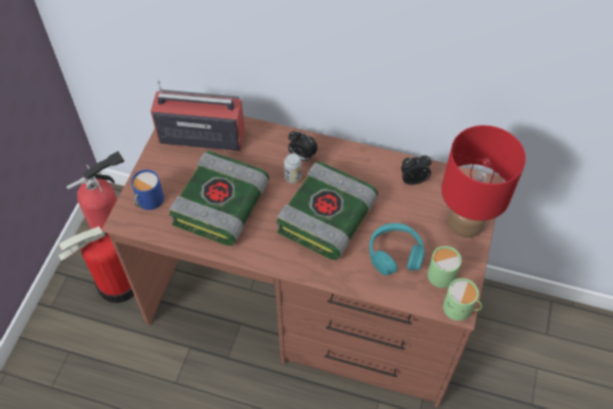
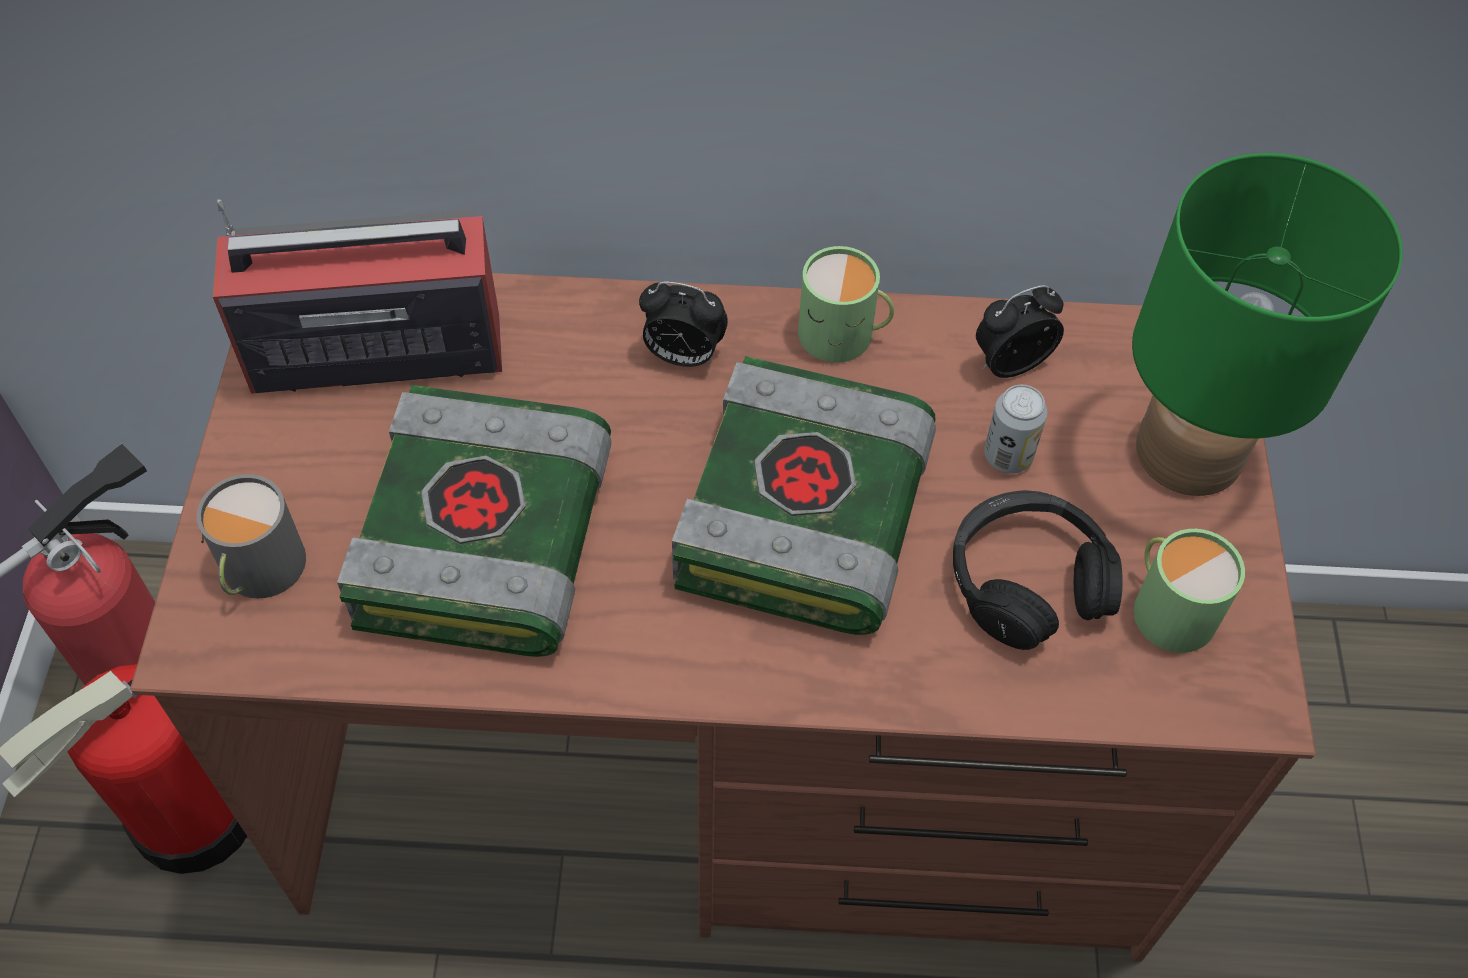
camera: 15 degrees left, 0 degrees up
blue mug [131,169,164,210] -> grey mug [197,474,306,598]
can [284,153,302,183] -> can moved to [984,384,1047,474]
turquoise headphones [369,223,425,276] -> black headphones [953,490,1123,650]
red table lamp [441,125,526,238] -> green table lamp [1132,153,1403,496]
green mug [443,278,482,321] -> green mug moved to [798,246,894,362]

